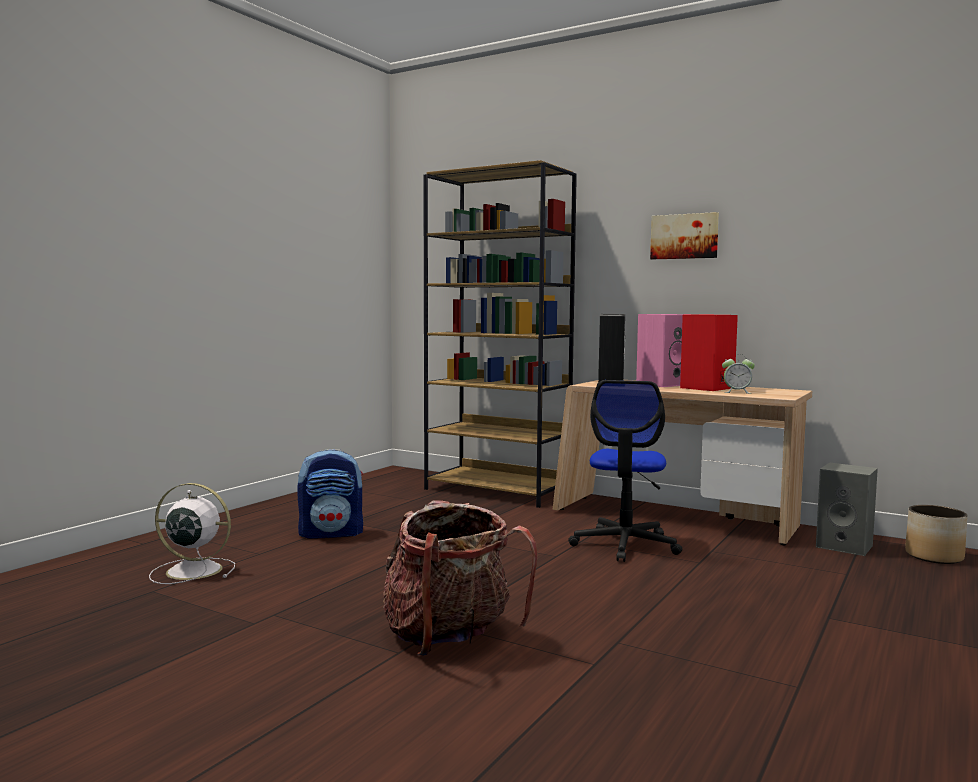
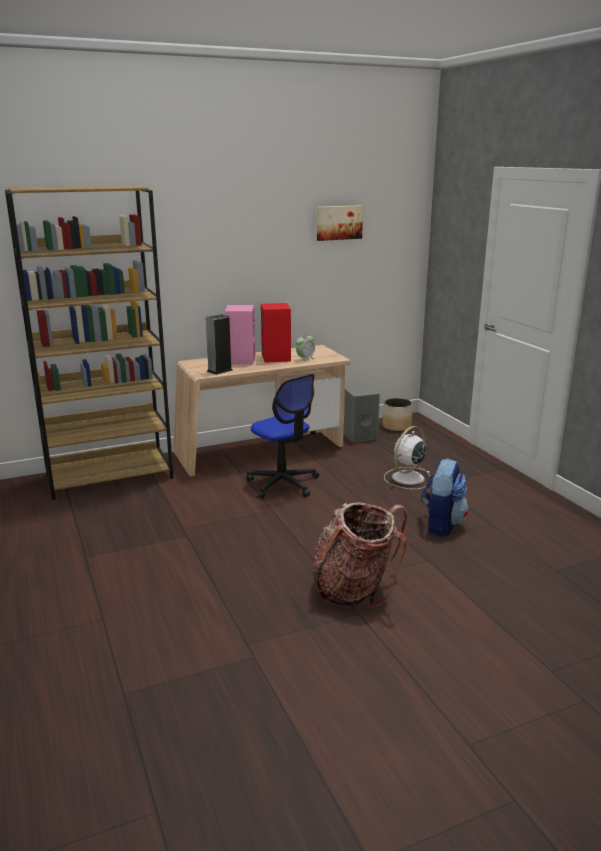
camera: 55 degrees left, 15 degrees up
white fan [149,483,235,584] -> white fan moved to [384,426,430,489]
backpack [297,449,363,539] -> backpack moved to [421,459,469,537]
picture [650,212,719,259] -> picture moved to [317,205,363,241]

